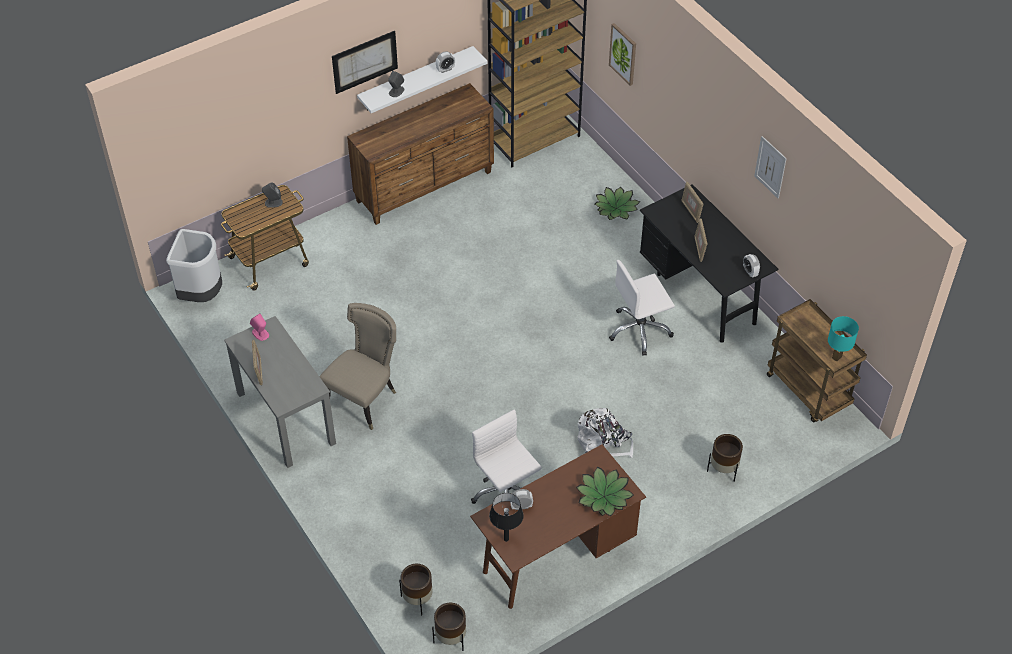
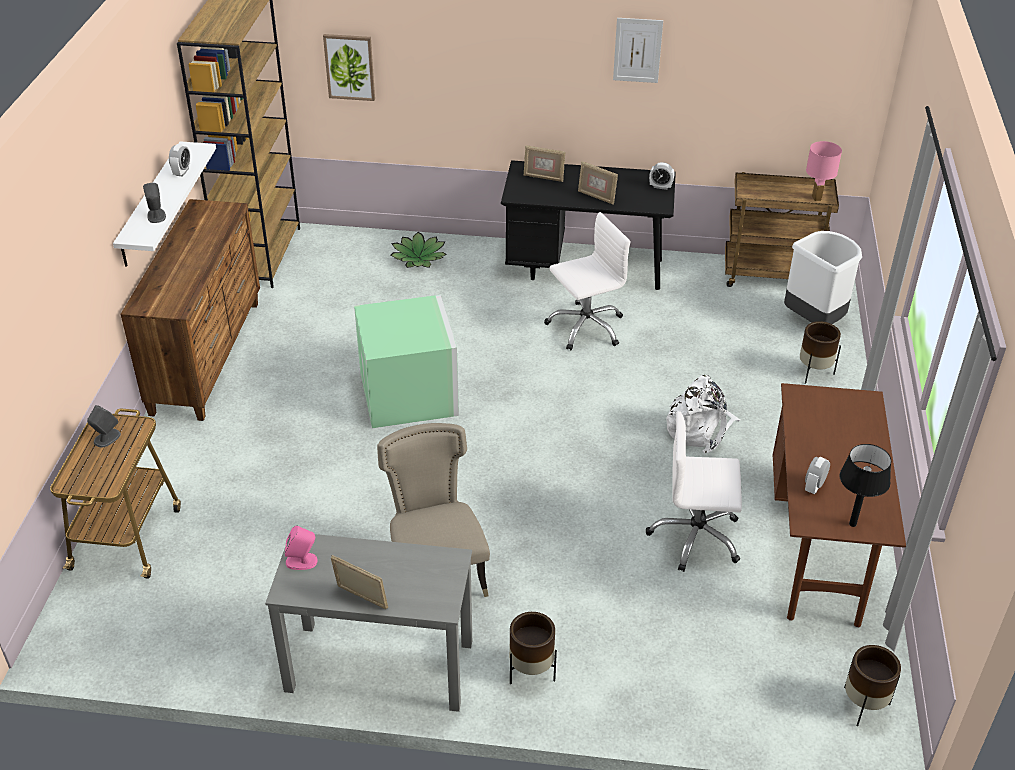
camera: 50 degrees left, 10 degrees down
white trash can [166,229,222,302] -> white trash can moved to [784,231,862,324]
picture [332,31,398,94] -> none
brown planter [399,564,433,616] -> brown planter moved to [509,612,557,684]
potted plant [576,466,634,516] -> none
white office chair [609,260,675,356] -> white office chair turned 135 degrees counterclockwise [544,212,631,350]
turquoise table lamp [828,316,859,362] -> pink table lamp [806,141,842,201]
none -> green storage box [354,295,459,428]

